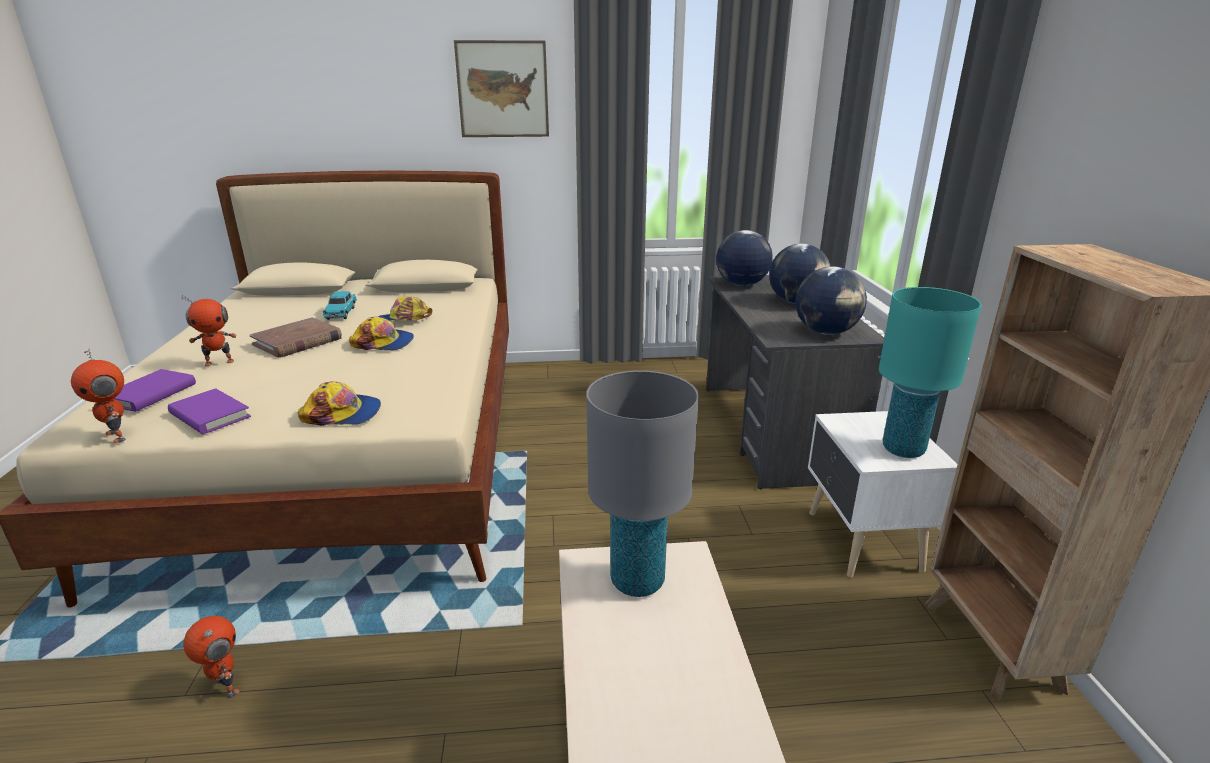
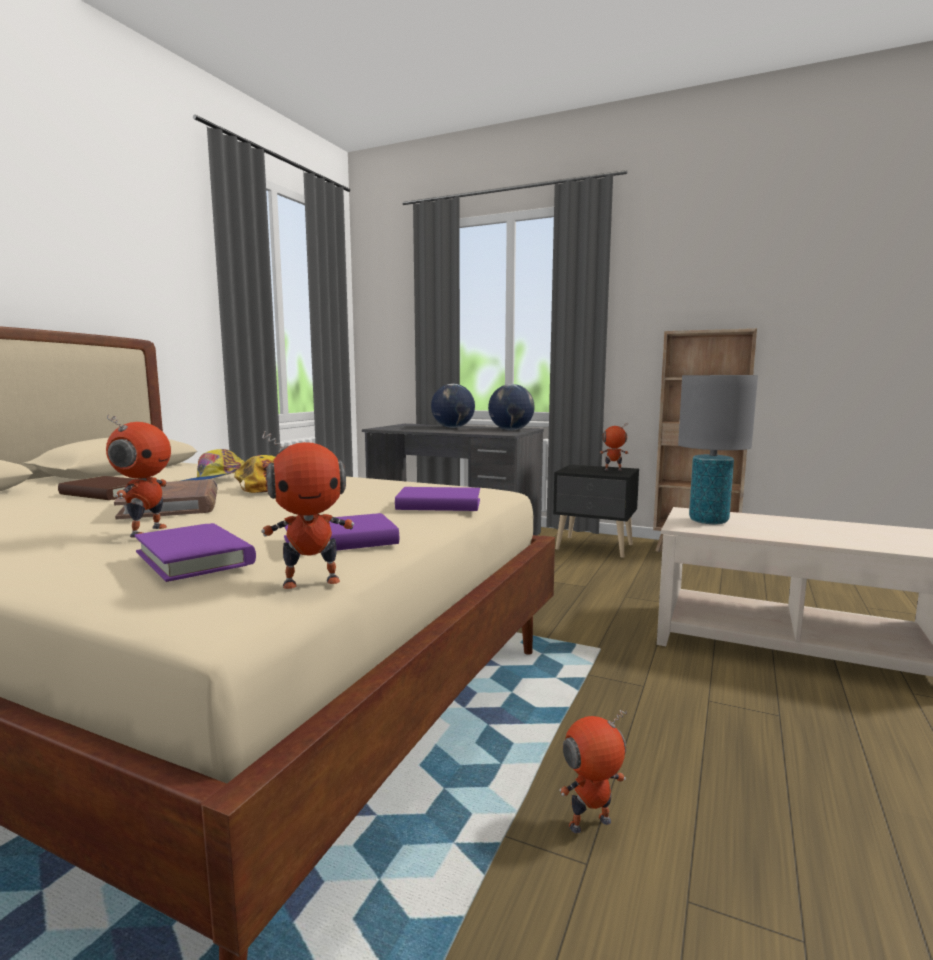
camera: 60 degrees left, 15 degrees down
cap [298,381,381,426] -> purple book [395,487,480,511]
turquoise toy car [323,291,357,320] -> brown book [58,476,133,500]
picture [454,40,549,137] -> none
globe [716,230,772,286] -> none
white nightstand [808,411,958,577] -> black nightstand [553,464,639,558]
turquoise table lamp [879,287,981,458] -> toy robot [600,422,628,471]

